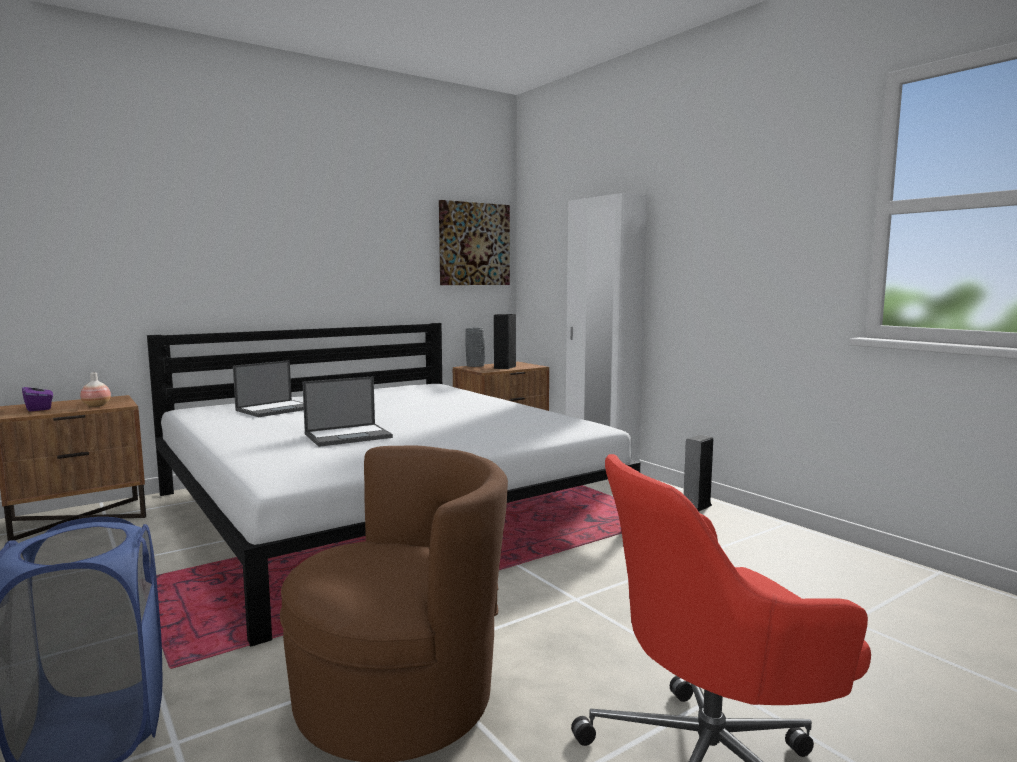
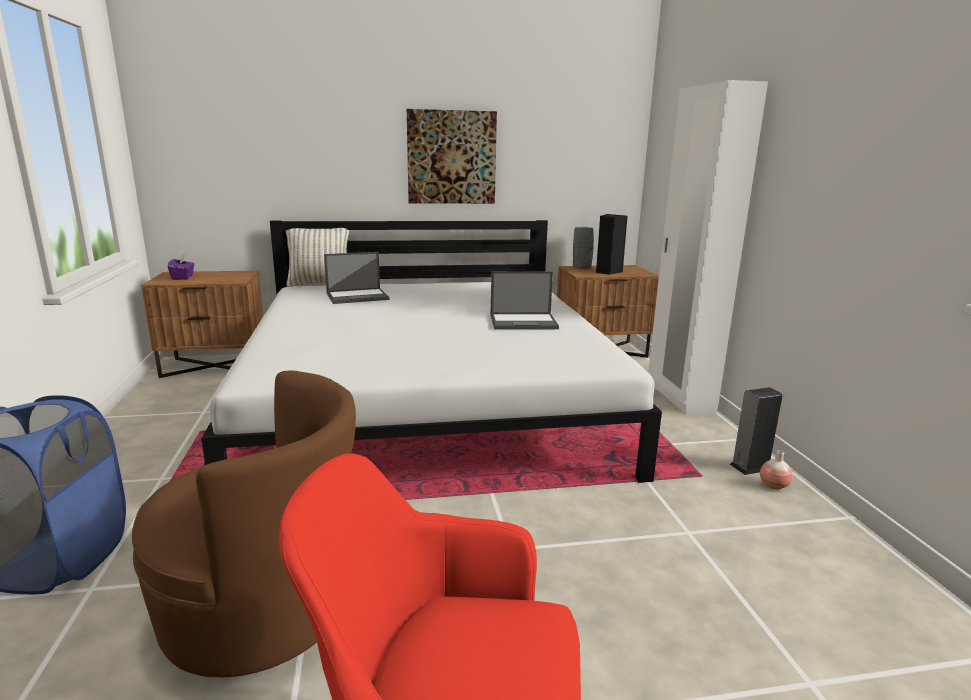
camera: 25 degrees right, 10 degrees up
vase [80,372,111,407] -> vase moved to [760,450,793,489]
laptop [302,376,393,447] -> laptop moved to [490,271,559,329]
picture [439,200,510,285] -> picture moved to [407,109,497,204]
none -> pillow [285,228,349,287]

